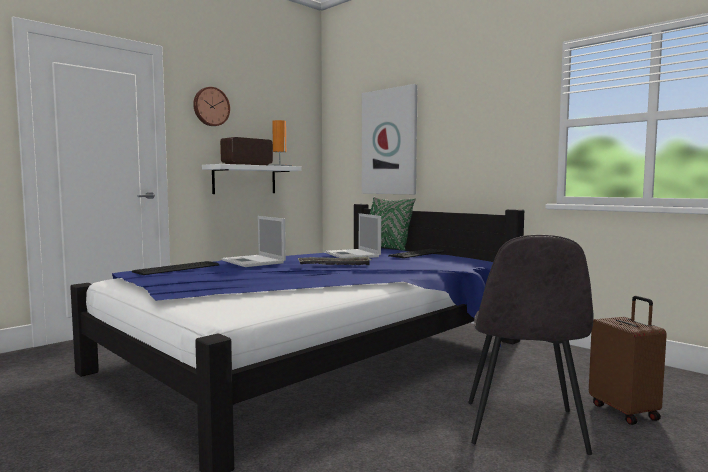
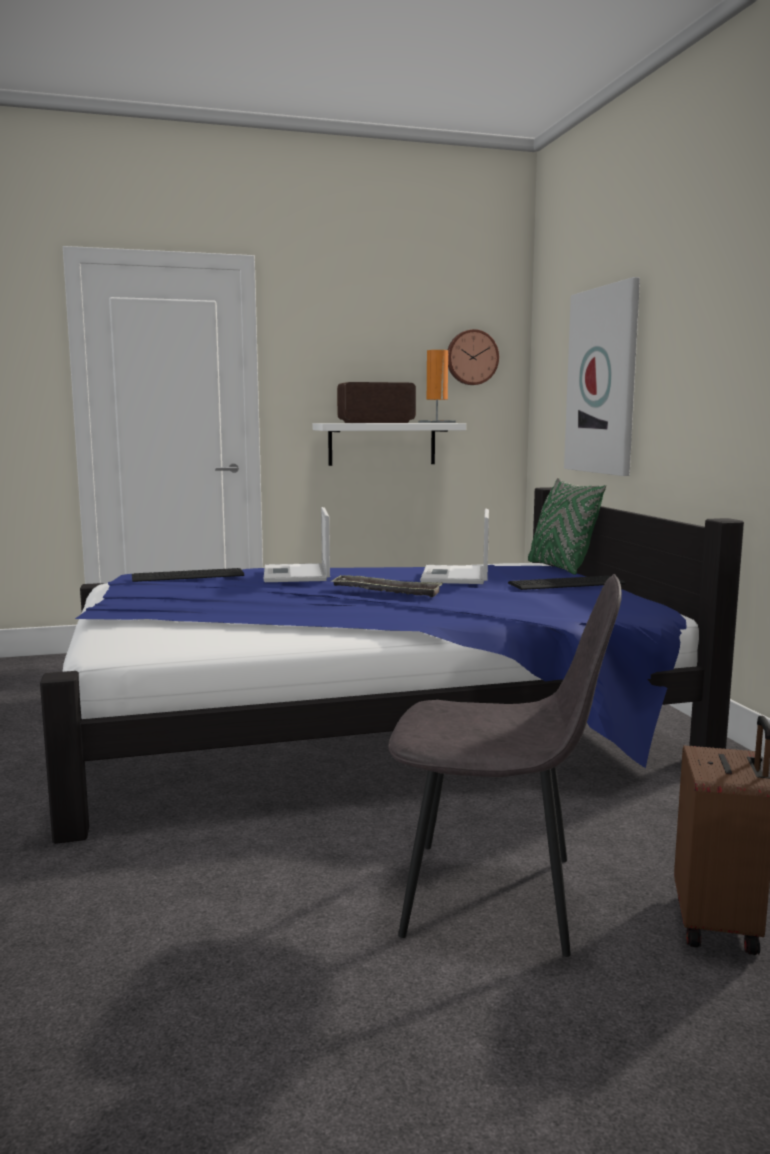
camera: 30 degrees right, 5 degrees up
wall clock [193,87,230,126] -> wall clock moved to [448,329,499,385]
grey chair [468,235,593,455] -> grey chair turned 120 degrees counterclockwise [388,574,622,957]

